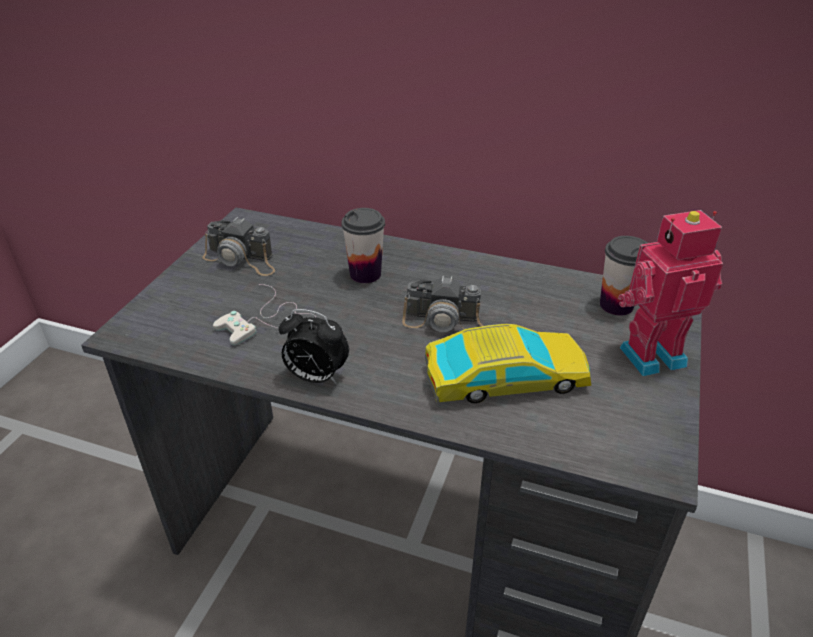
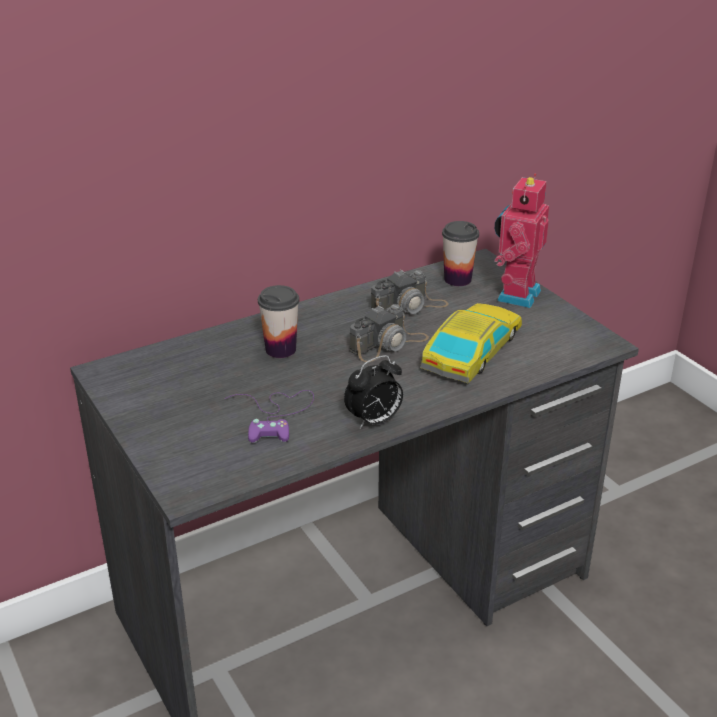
camera: 50 degrees left, 5 degrees down
camera [202,217,275,276] -> camera moved to [371,270,449,314]
white game controller [213,284,316,345] -> purple game controller [225,390,314,443]

